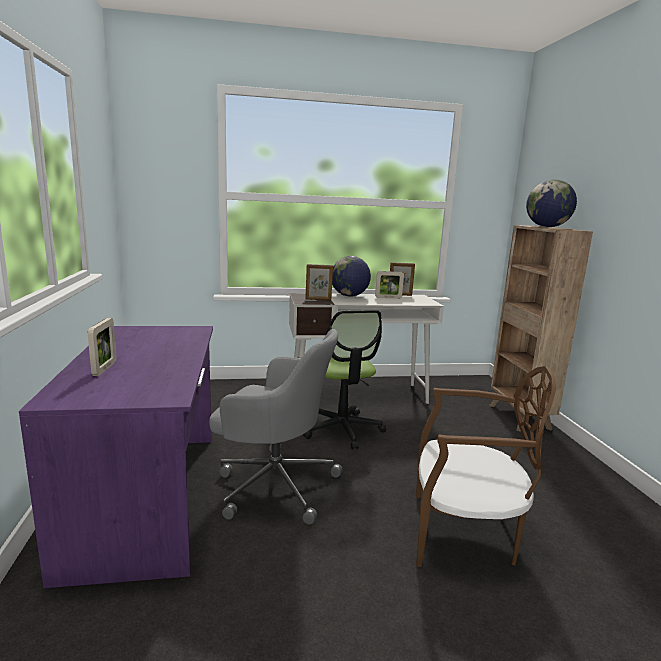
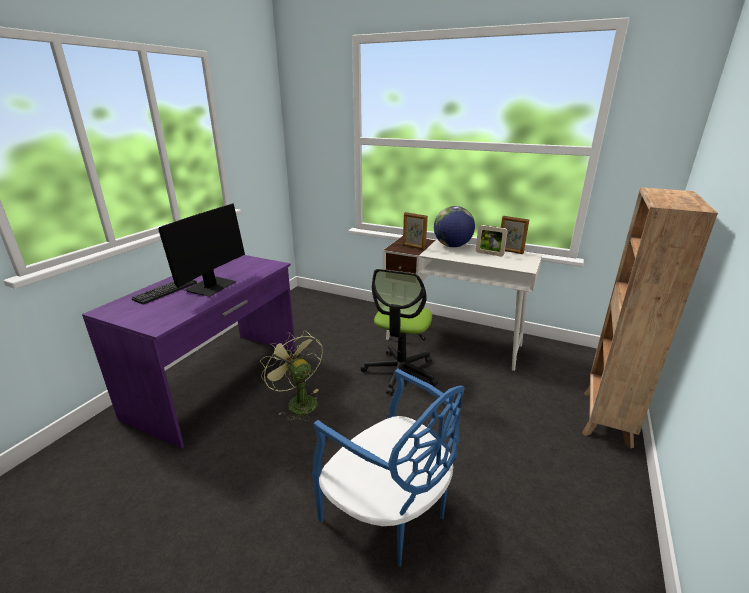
camera: 35 degrees right, 10 degrees up
picture frame [88,318,116,376] -> keyboard [132,280,197,304]
grey office chair [209,329,342,524] -> green fan [260,331,323,421]
brown chair [416,366,556,567] -> blue chair [312,369,465,567]
globe [526,179,577,227] -> none
none -> monitor [158,204,245,297]

